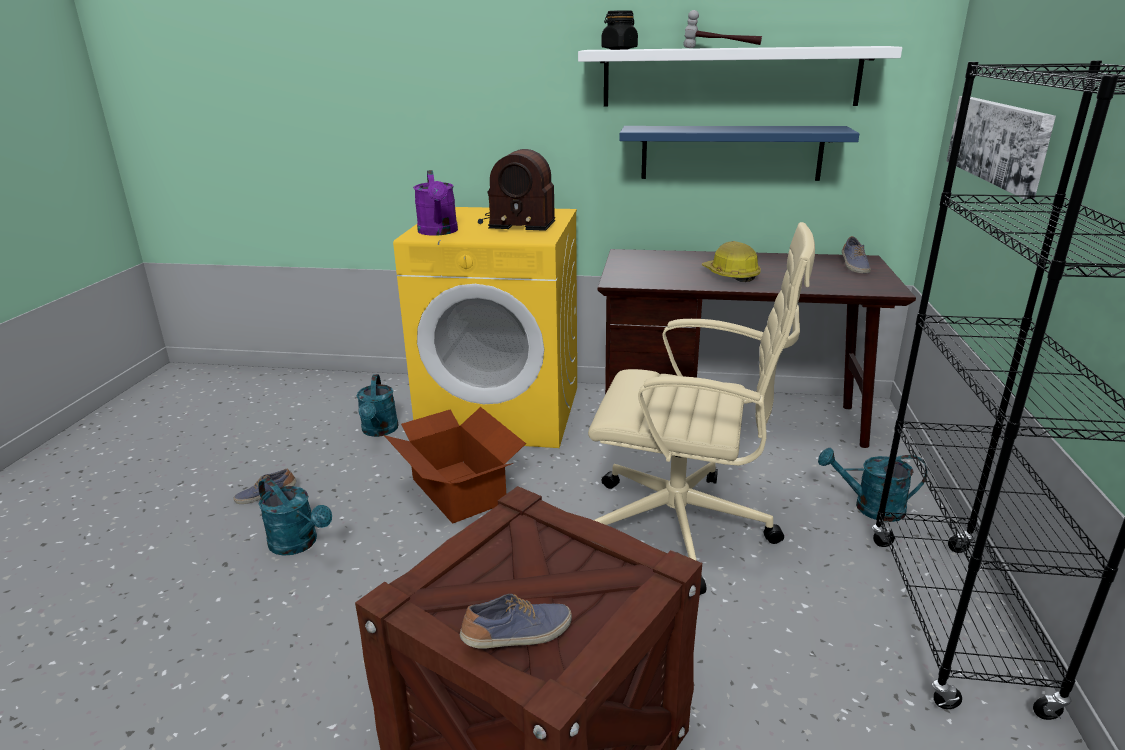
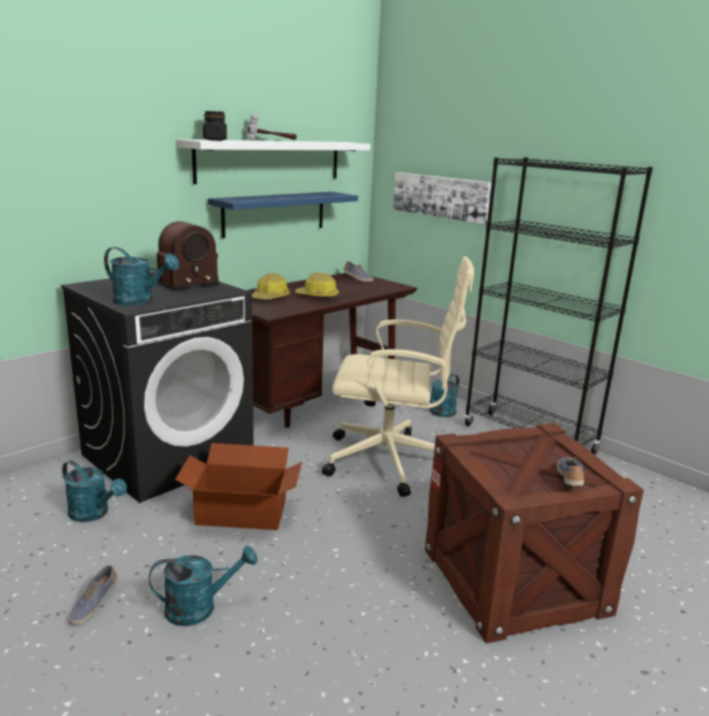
camera: 55 degrees left, 5 degrees down
yellow washing machine [393,207,577,448] -> black washing machine [61,272,254,503]
purple watering can [413,170,458,236] -> turquoise watering can [104,247,179,306]
beige office chair [588,222,815,595] -> beige office chair turned 45 degrees clockwise [322,256,474,497]
none -> hard hat [252,273,290,300]

